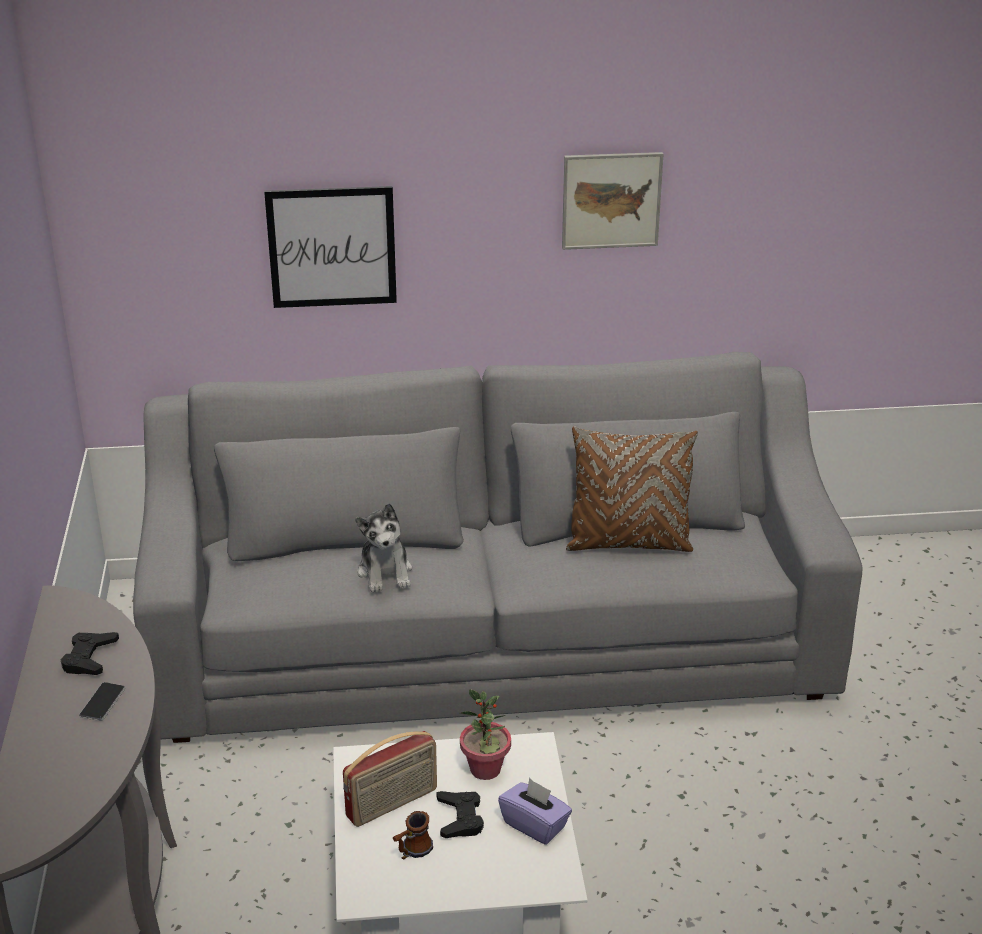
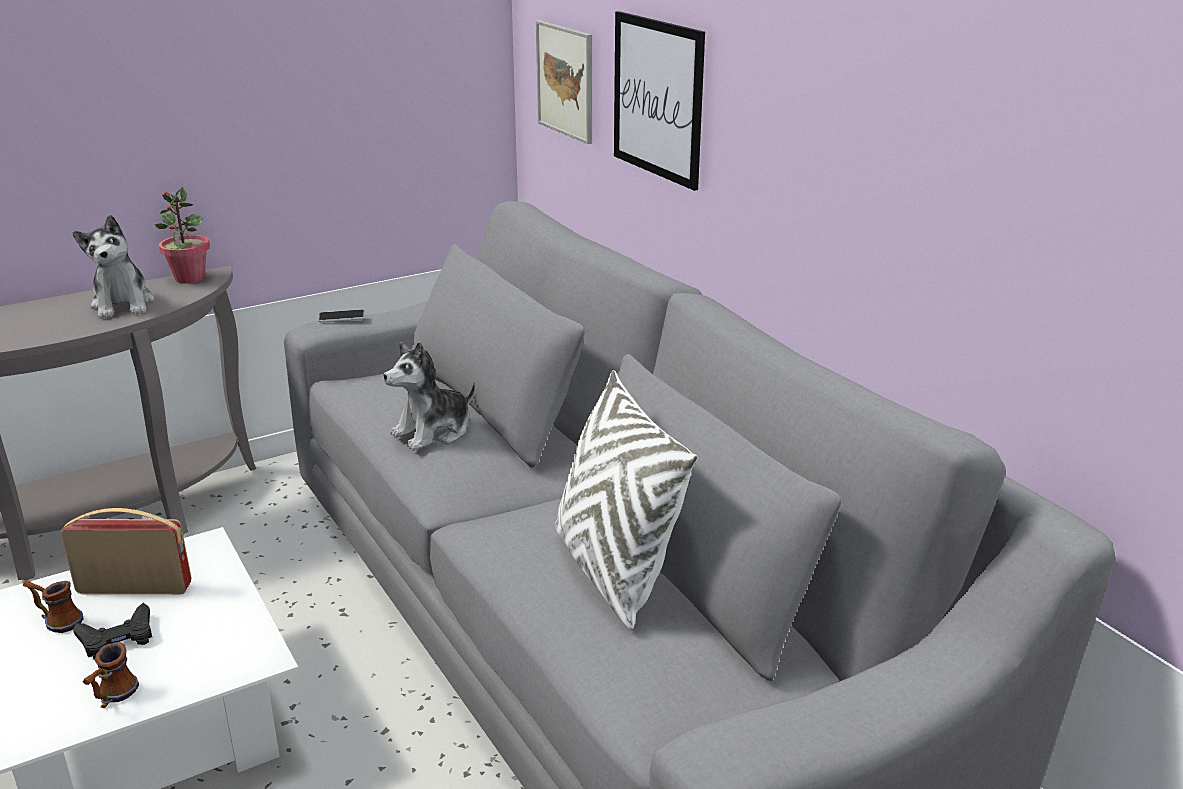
camera: 65 degrees right, 5 degrees down
black game controller [61,632,119,675] -> plush toy [72,215,155,319]
phone [79,682,125,721] -> phone moved to [319,310,364,322]
radio [343,731,437,827] -> radio turned 150 degrees clockwise [61,508,191,594]
potted plant [460,689,511,780] -> potted plant moved to [155,187,210,284]
purple tissue box [498,778,572,845] -> mug [83,642,139,708]
picture [562,152,663,250] -> picture moved to [536,20,592,144]
brown pillow [566,426,698,552] -> white pillow [555,370,697,629]

